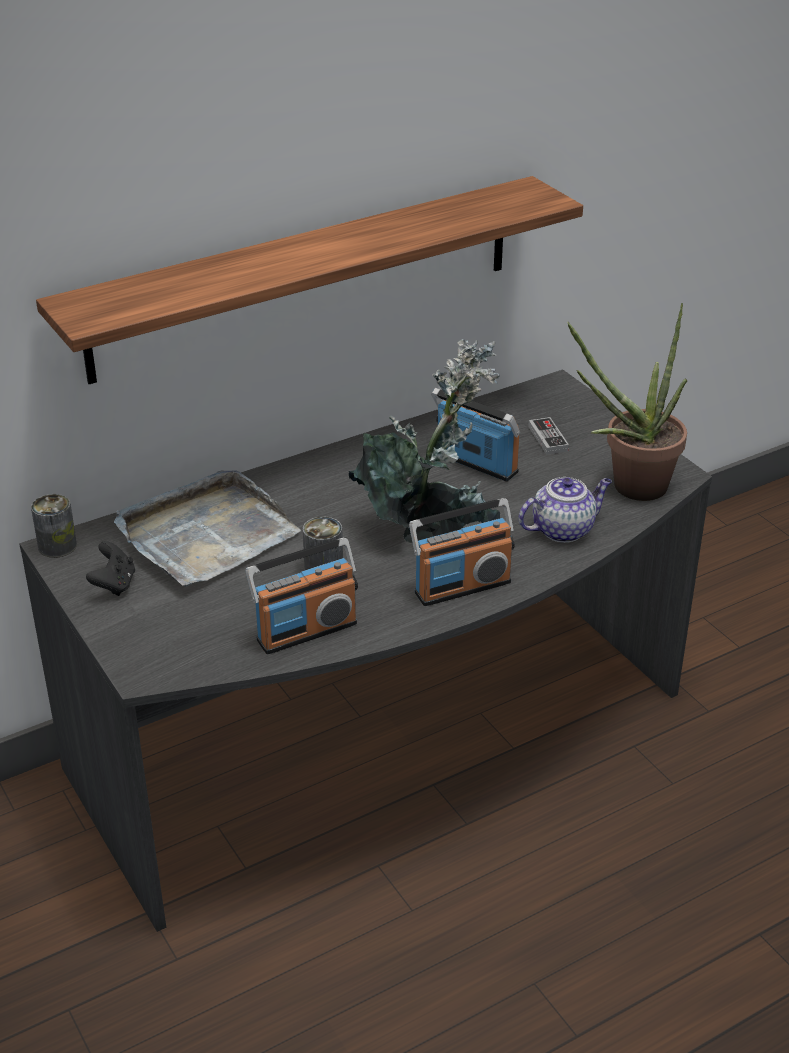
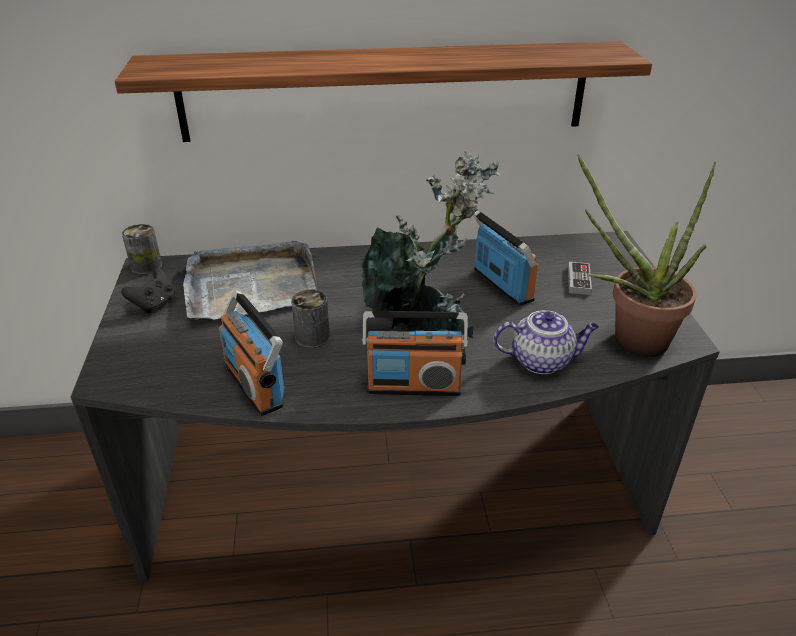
camera: 25 degrees right, 0 degrees up
radio [246,538,358,654] -> radio turned 60 degrees clockwise [219,291,284,416]

